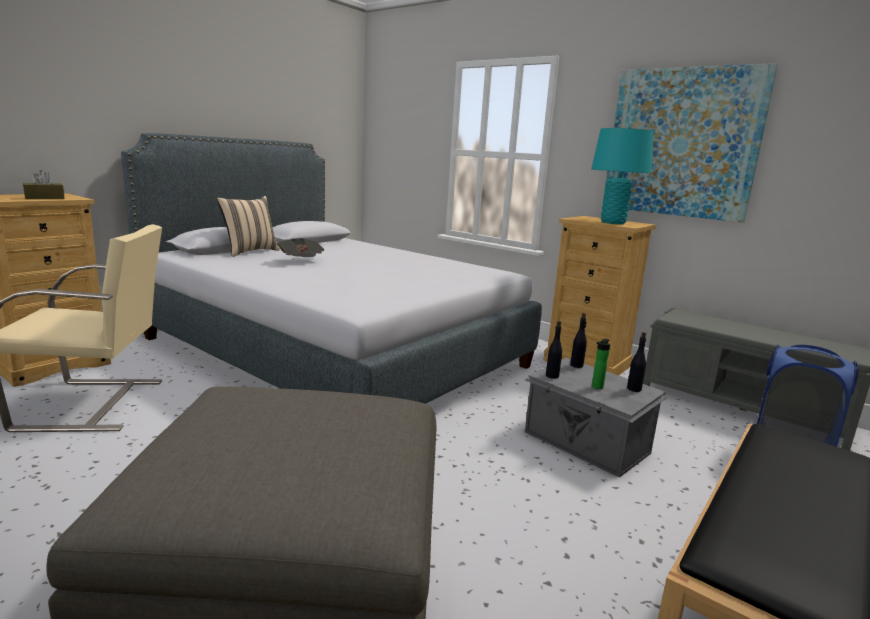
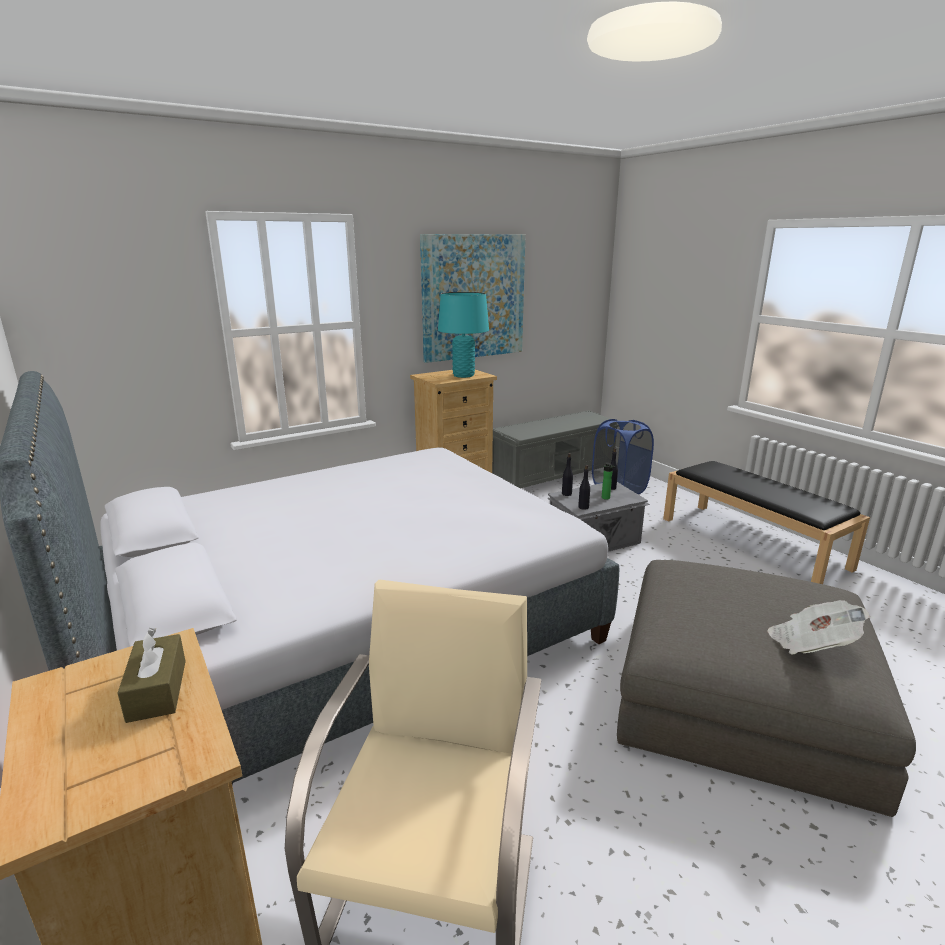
camera: 70 degrees left, 5 degrees up
beige pillow [217,196,280,257] -> none
newspaper [276,238,324,257] -> newspaper moved to [767,600,870,654]

